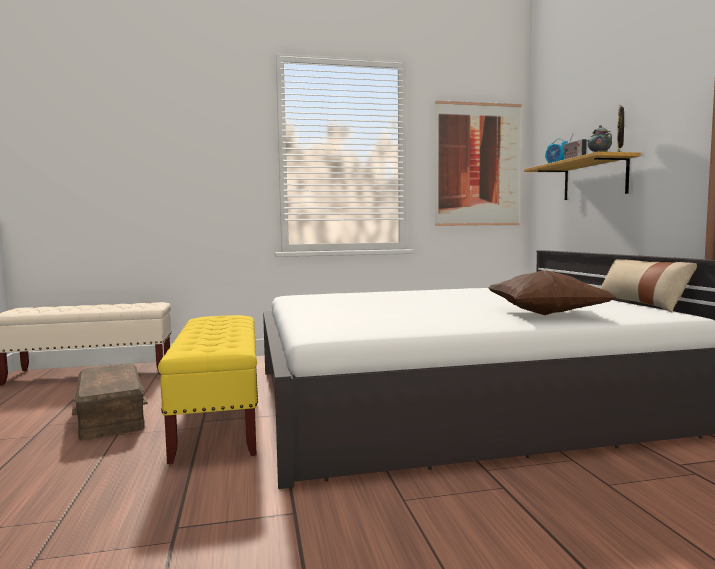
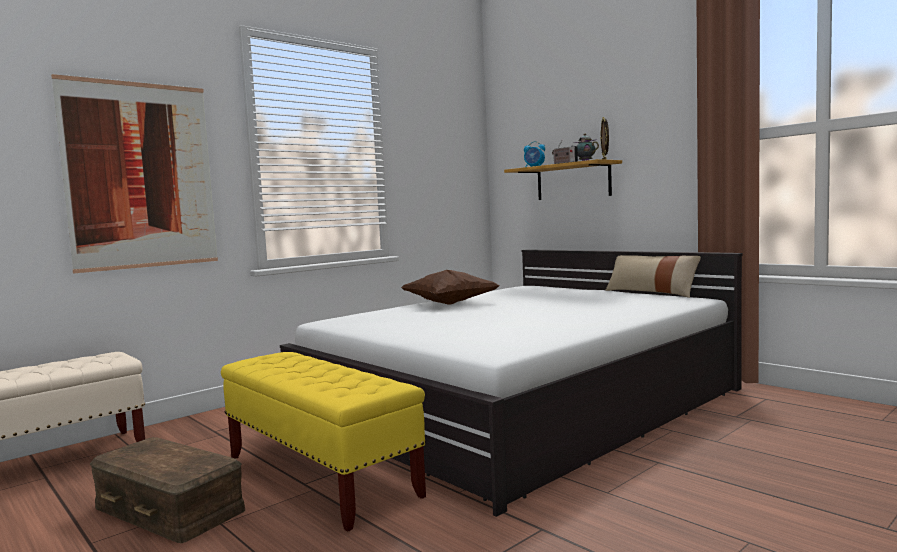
camera: 30 degrees left, 0 degrees up
picture [435,100,522,226] -> picture moved to [51,74,218,273]
brown pillow [488,270,616,315] -> brown pillow moved to [401,270,500,305]

